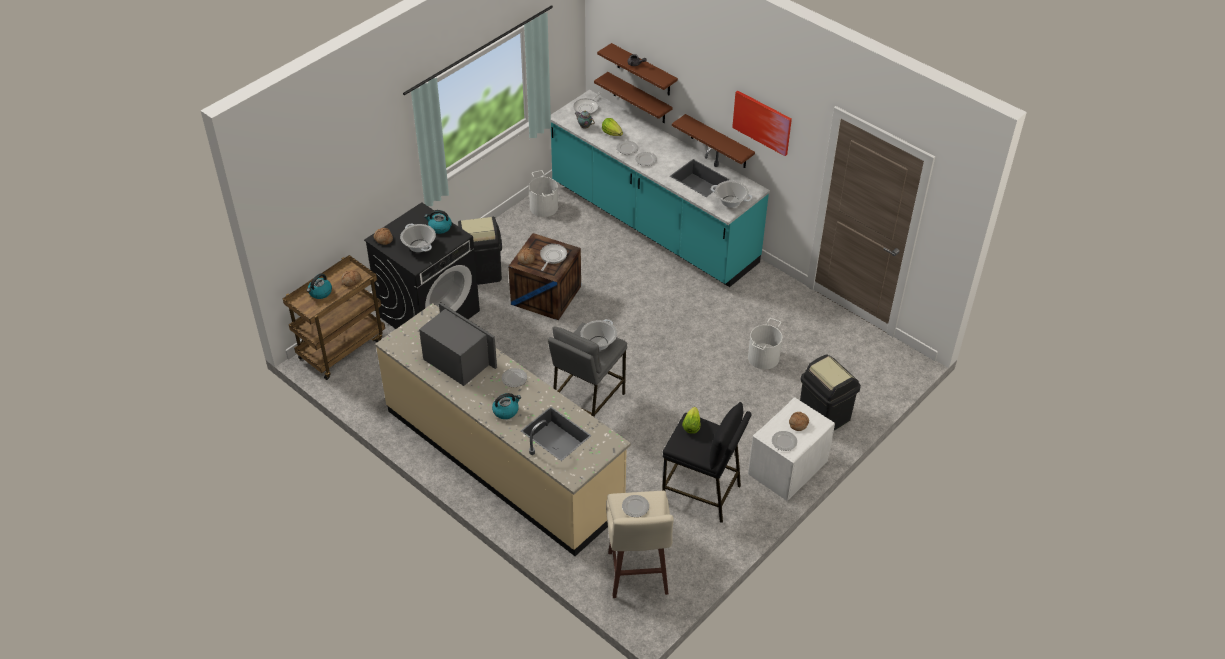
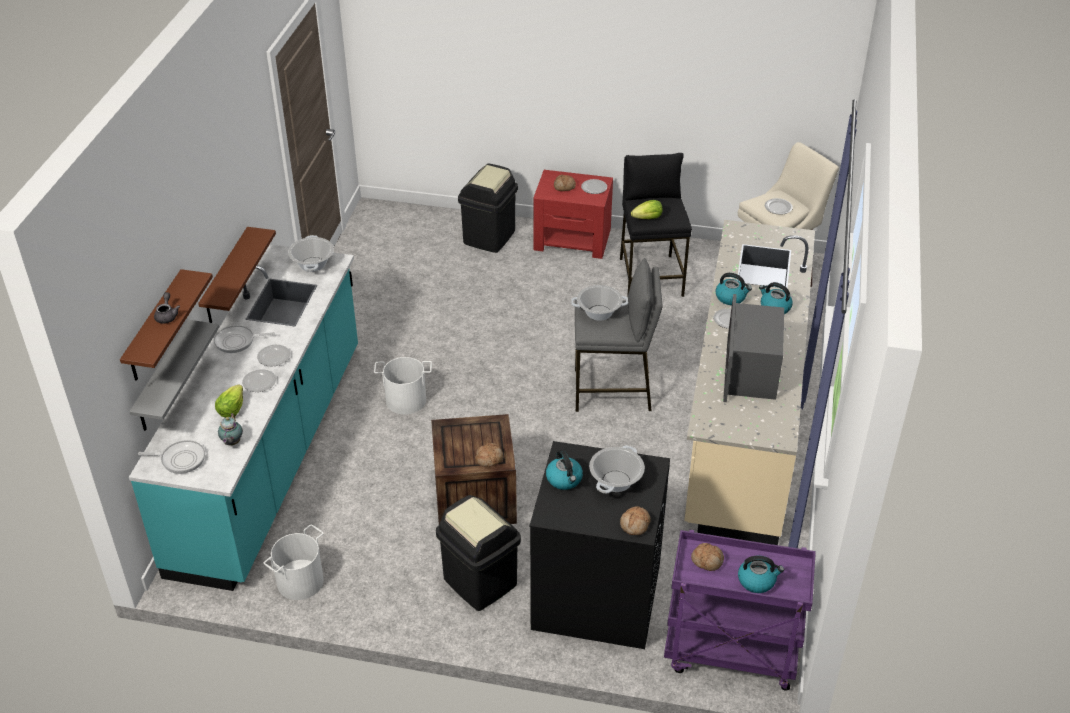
camera: 120 degrees left, 5 degrees down
brown cart [283,255,385,380] -> purple cart [664,530,816,691]
frying pan [540,244,567,271] -> frying pan moved to [214,325,275,353]
brown shelf [594,72,673,123] -> grey shelf [129,320,219,431]
picture [732,91,792,156] -> none
white bucket [748,318,782,369] -> white bucket moved to [374,357,432,415]
white nightstand [748,397,835,501] -> red nightstand [533,170,613,259]
none -> kettle [715,273,752,305]

